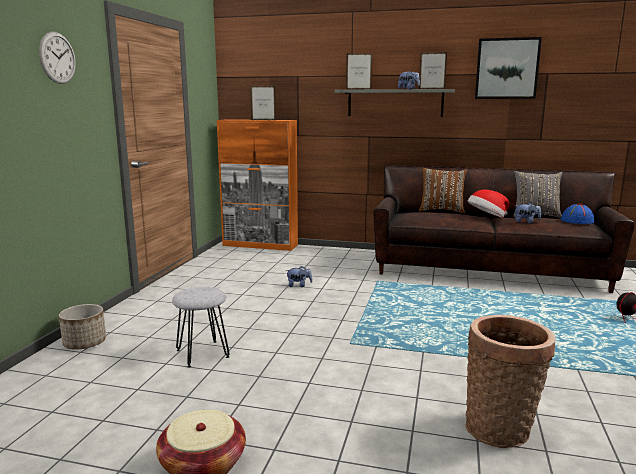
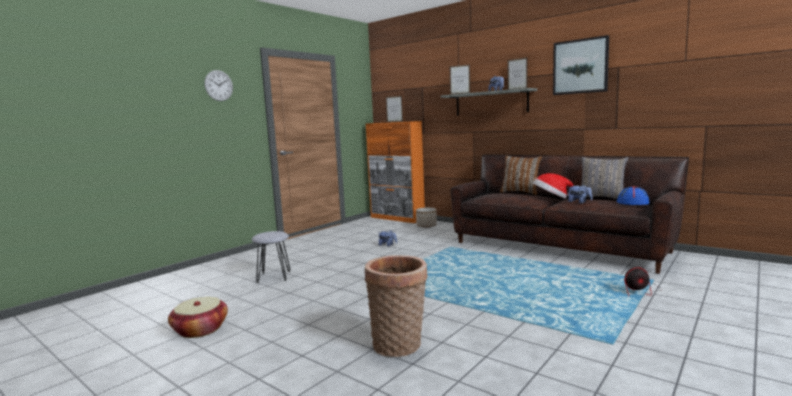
camera: 25 degrees right, 5 degrees down
planter [59,304,106,350] -> planter moved to [416,208,437,228]

